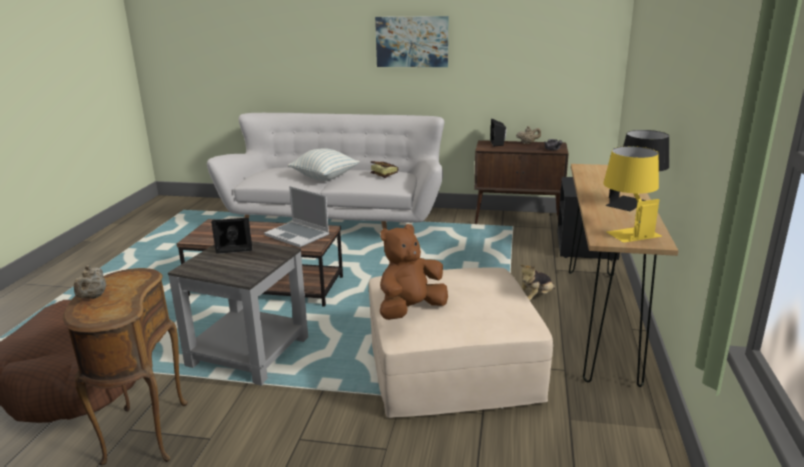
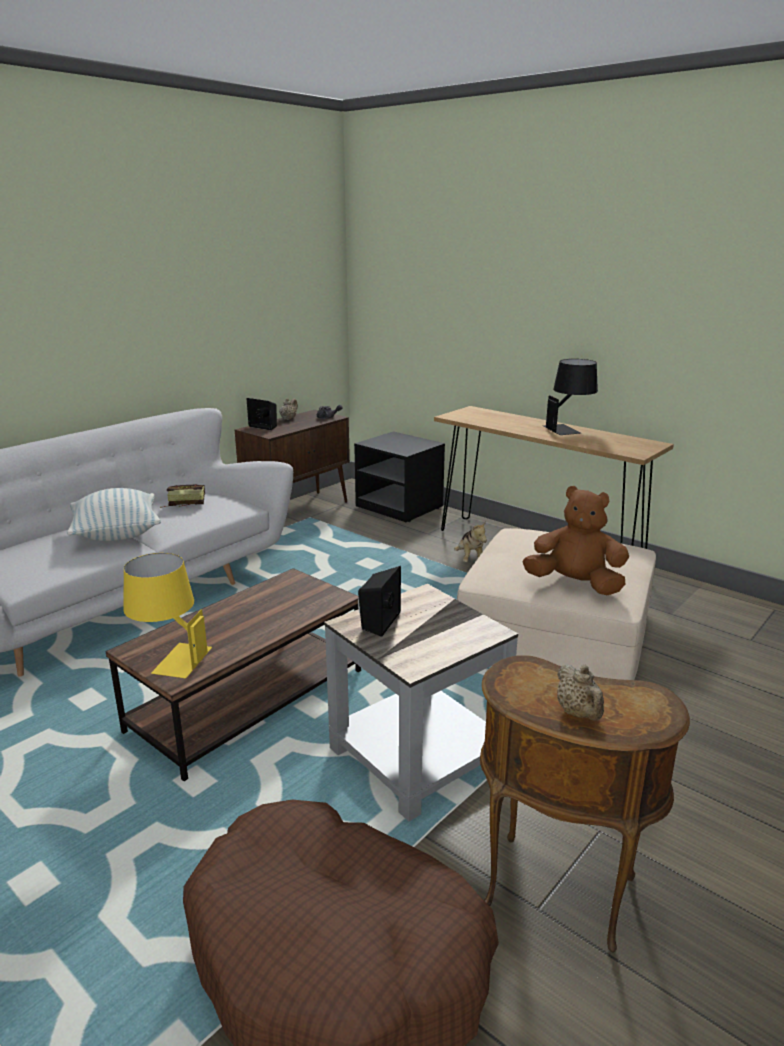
camera: 60 degrees left, 0 degrees up
beige teapot [74,265,106,299] -> beige teapot turned 45 degrees clockwise [557,664,604,721]
laptop [264,186,329,247] -> none
picture [375,16,448,67] -> none
brown plush toy [380,224,448,320] -> brown plush toy turned 120 degrees clockwise [523,486,629,595]
yellow table lamp [603,146,662,243] -> yellow table lamp moved to [124,553,212,678]

